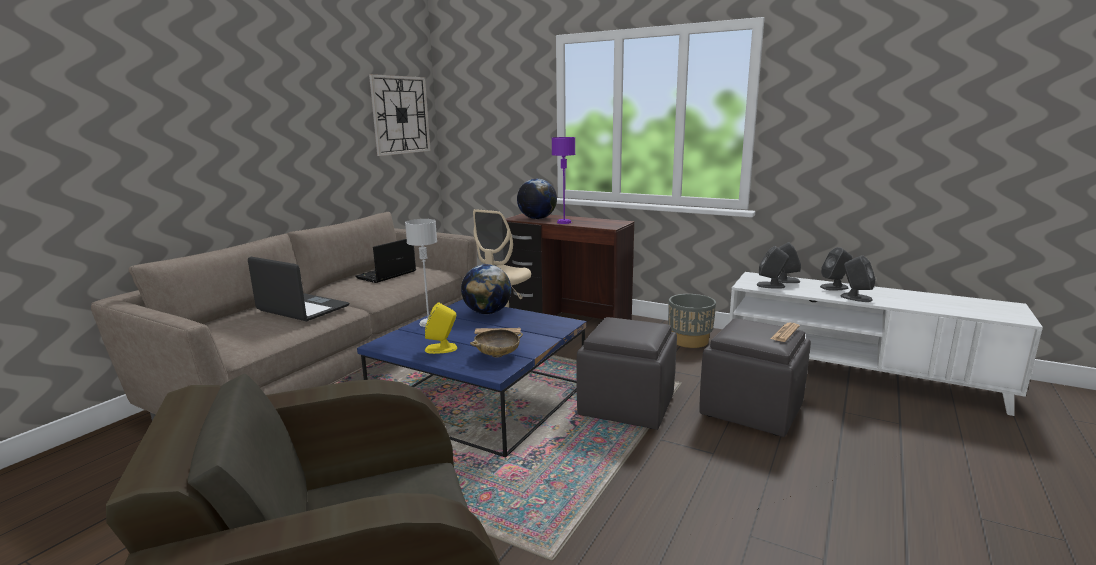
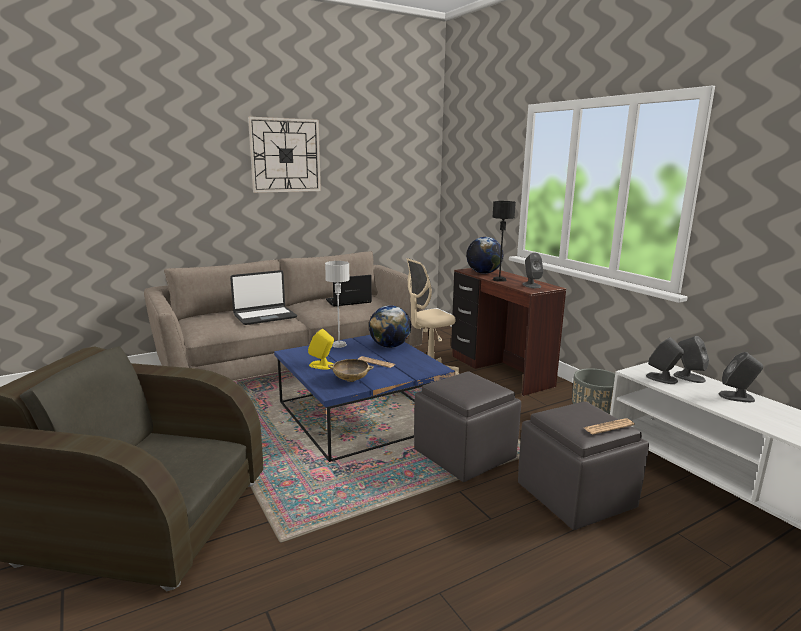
camera: 30 degrees right, 0 degrees up
laptop [248,257,349,321] -> laptop turned 90 degrees clockwise [230,270,297,325]
wall clock [369,74,431,156] -> wall clock moved to [248,117,321,193]
purple table lamp [552,137,575,224] -> black table lamp [492,201,516,282]
grey speaker [840,255,875,302] -> grey speaker moved to [522,252,543,288]

